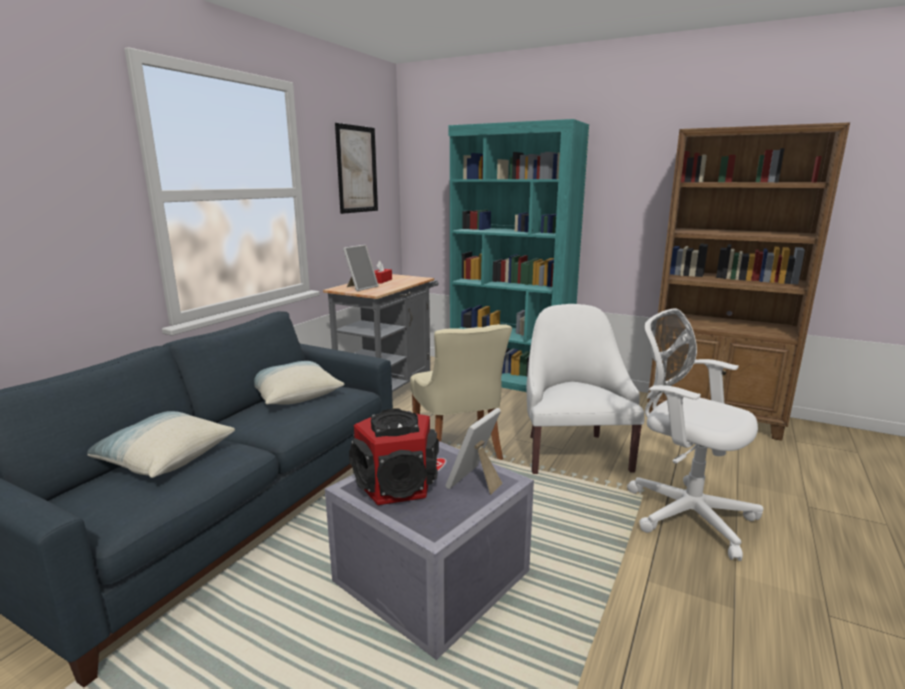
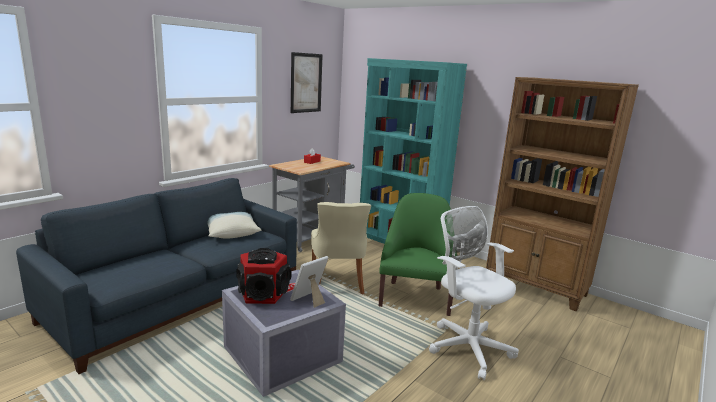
camera: 10 degrees right, 0 degrees up
pillow [87,411,235,478] -> none
picture frame [343,245,379,291] -> none
white armchair [526,304,645,474] -> green armchair [379,193,456,316]

